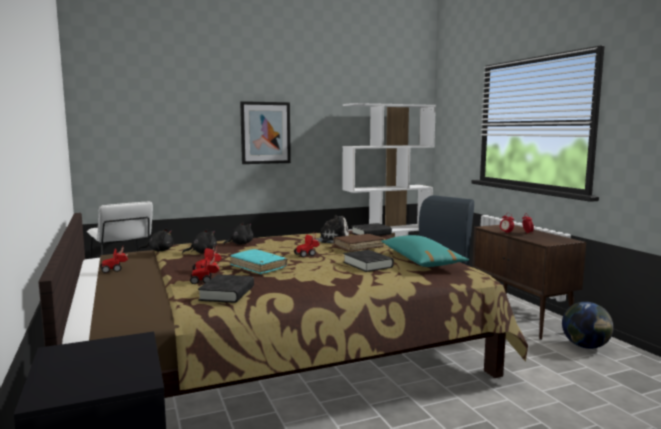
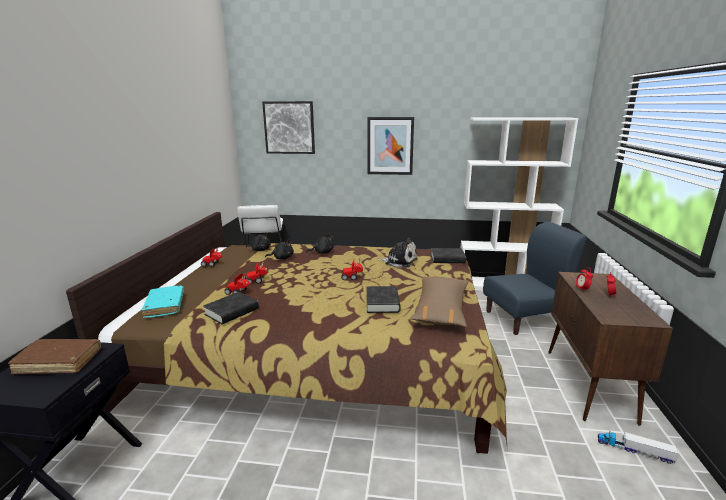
camera: 30 degrees right, 10 degrees up
turquoise book [230,249,287,274] -> turquoise book moved to [142,286,184,318]
brown book [333,234,384,252] -> brown book moved to [8,339,101,375]
turquoise pillow [381,235,469,267] -> brown pillow [410,276,469,327]
globe [562,302,614,349] -> toy truck [598,431,678,464]
none -> picture [262,101,315,154]

